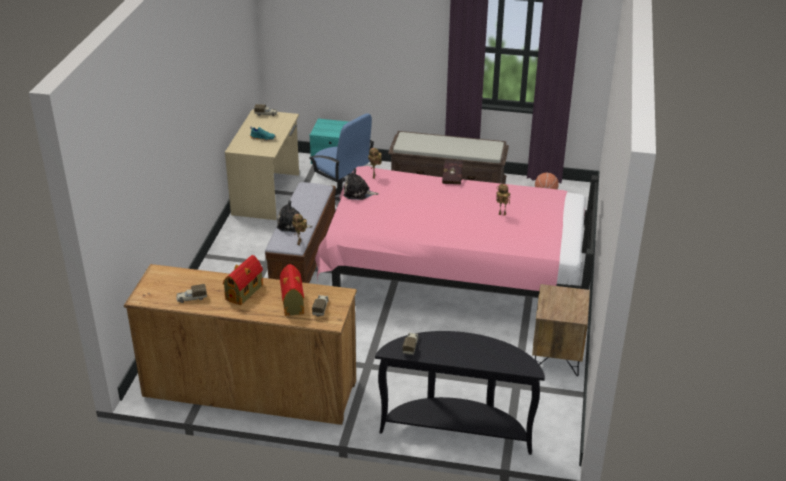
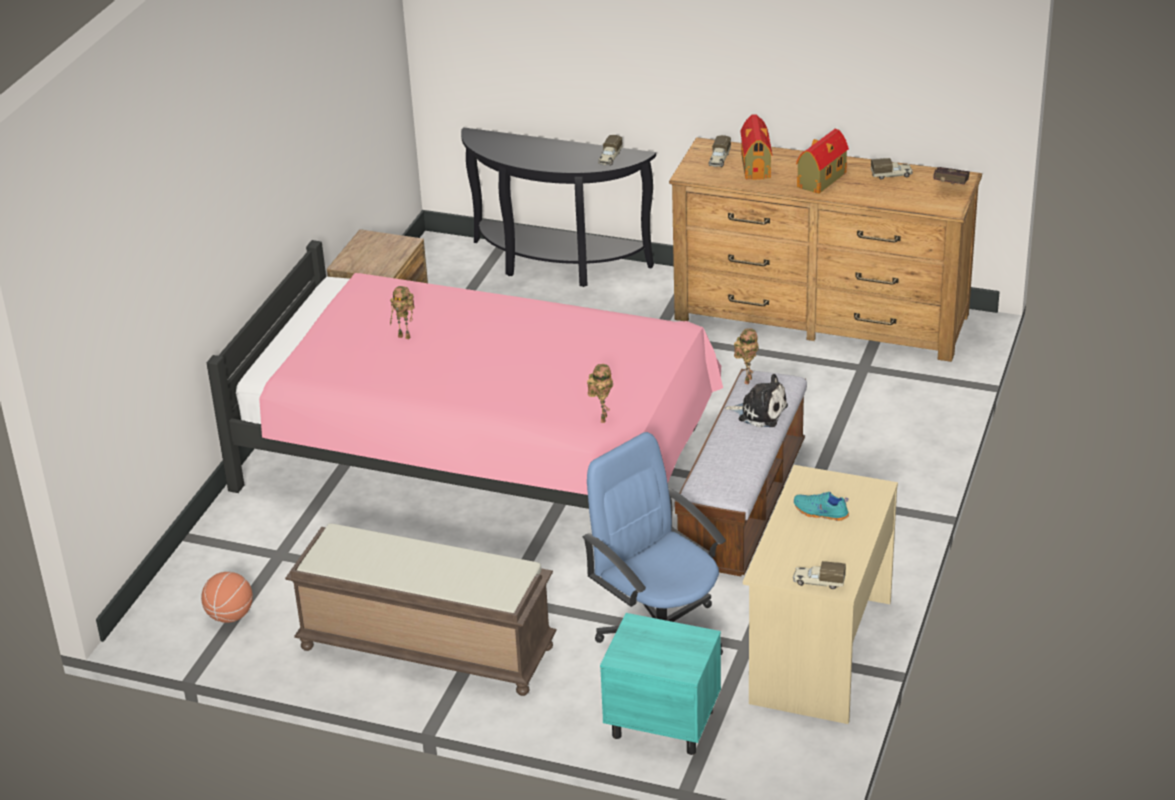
camera: 170 degrees left, 0 degrees up
plush toy [343,168,379,200] -> none
red book [442,160,463,184] -> red book moved to [933,167,970,184]

